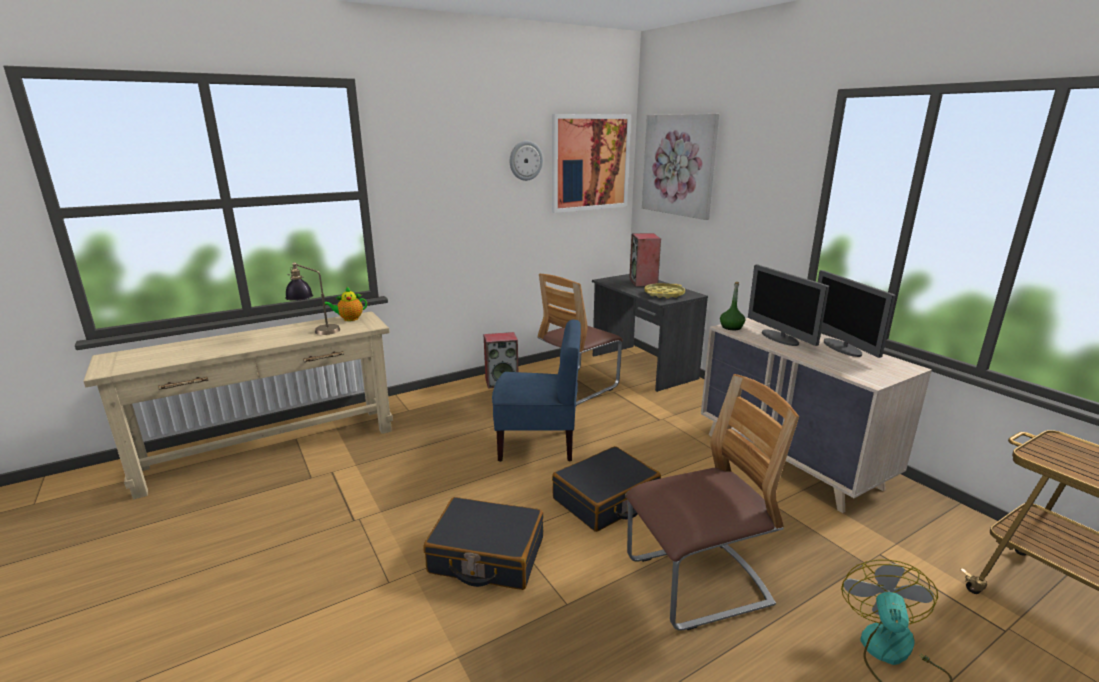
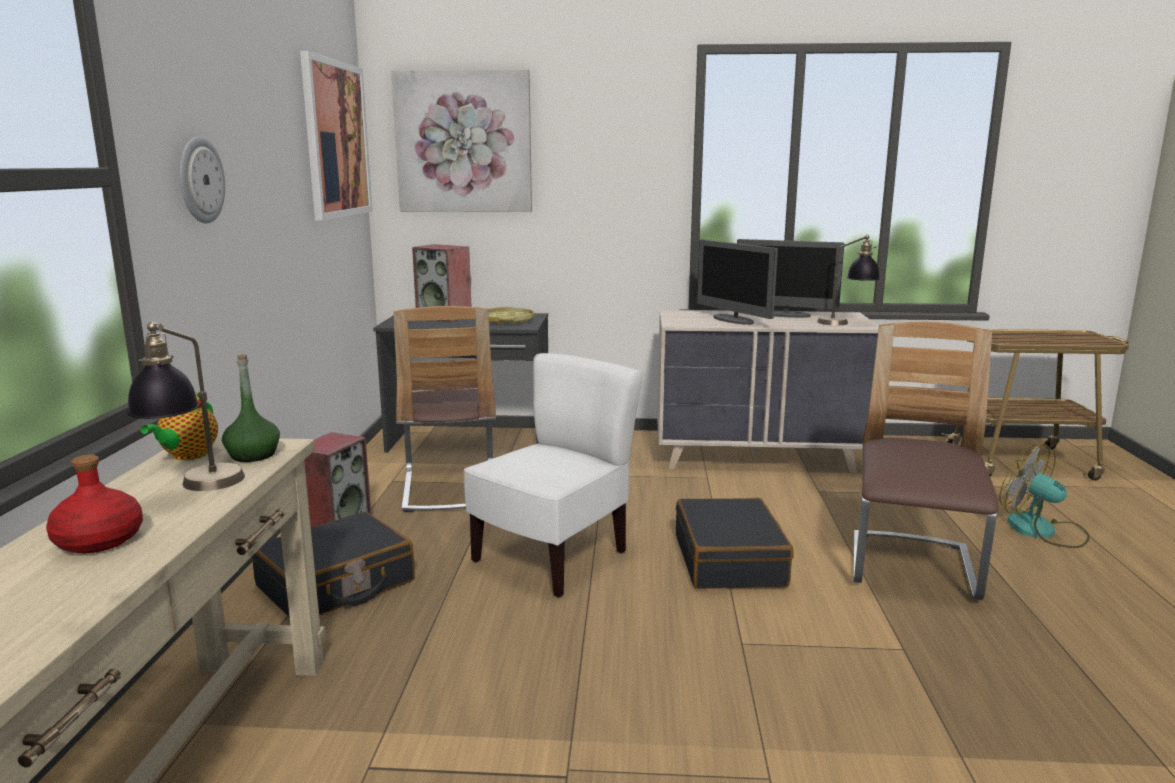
camera: 55 degrees left, 5 degrees down
black suitcase [424,497,543,590] -> black suitcase moved to [251,512,415,618]
blue chair [492,320,581,462] -> white chair [464,353,642,598]
wall clock [510,141,543,181] -> wall clock moved to [180,136,225,223]
green bottle [720,282,746,330] -> green bottle moved to [222,354,280,462]
monitor [748,264,829,346] -> monitor turned 45 degrees clockwise [697,239,778,325]
none -> red bottle [46,454,143,553]
none -> table lamp [817,235,880,325]

